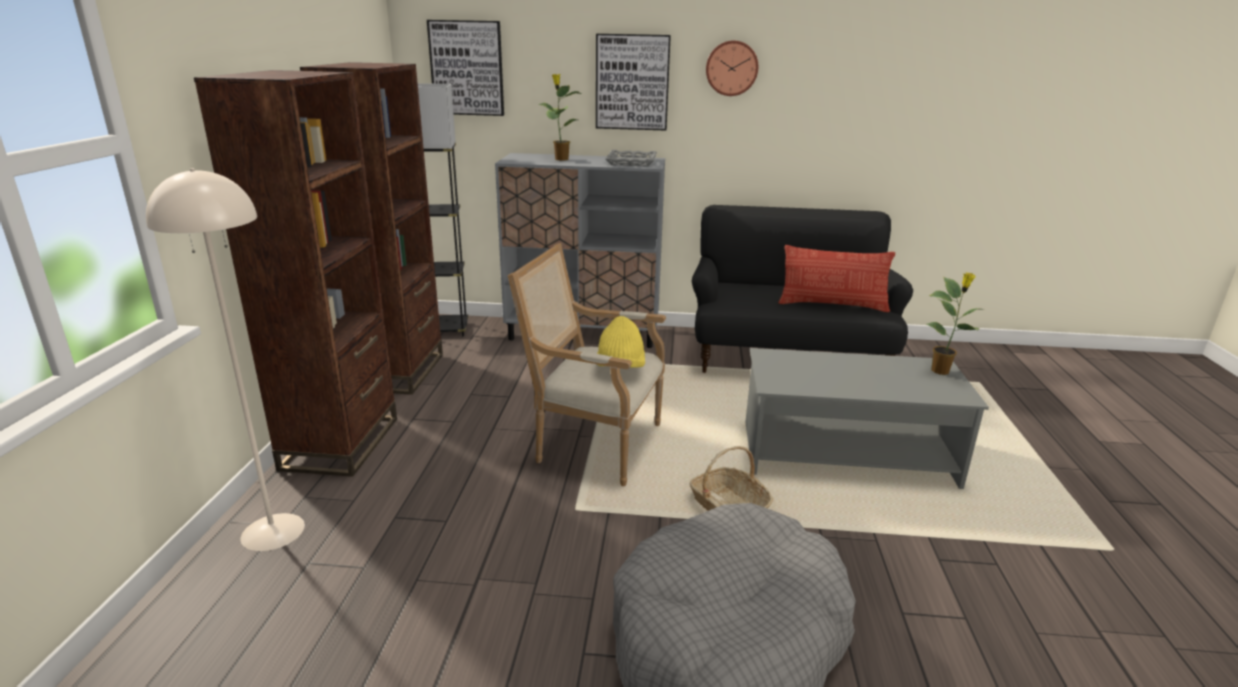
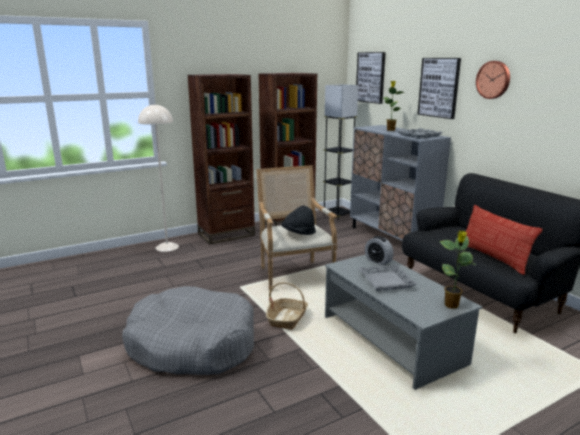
camera: 55 degrees right, 5 degrees down
yellow hat [596,316,645,368] -> black hat [282,205,316,235]
none -> grey tray [359,264,417,291]
none -> alarm clock [365,236,394,266]

